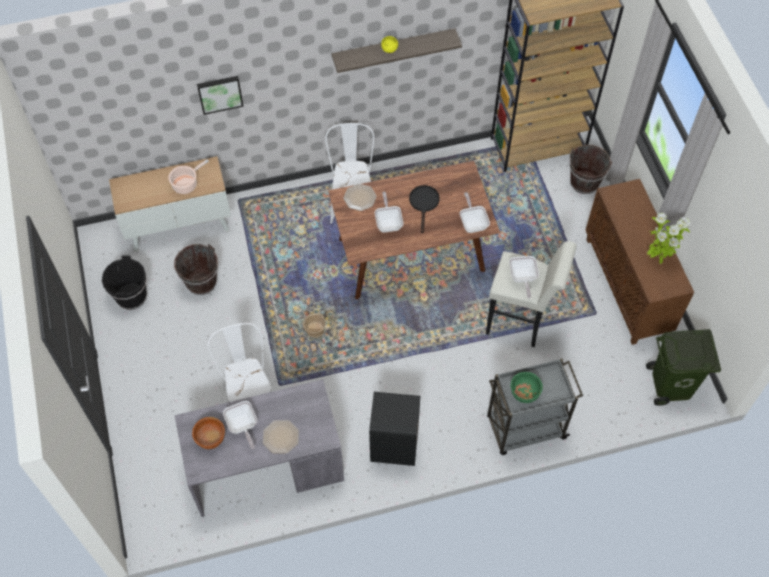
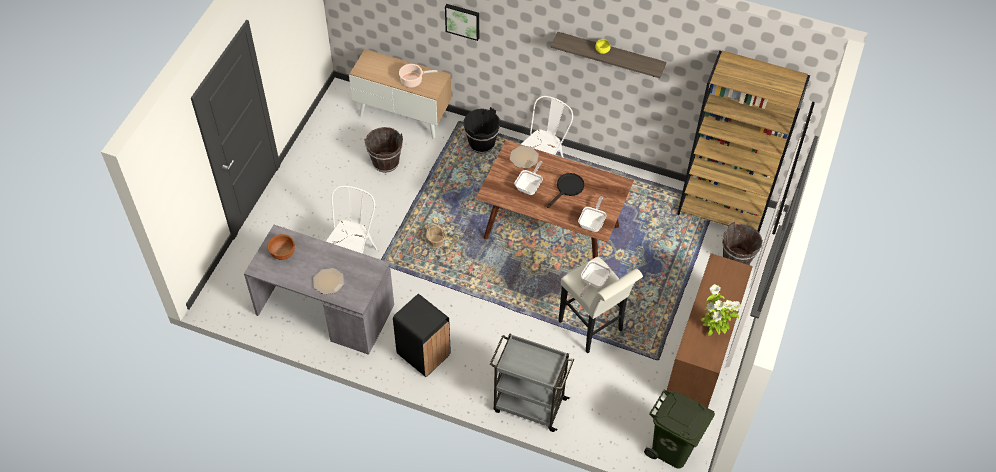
camera: 35 degrees right, 5 degrees down
black bucket [102,255,147,310] -> black bucket moved to [463,107,500,154]
frying pan [223,401,257,449] -> none
green bowl [511,372,543,403] -> none

